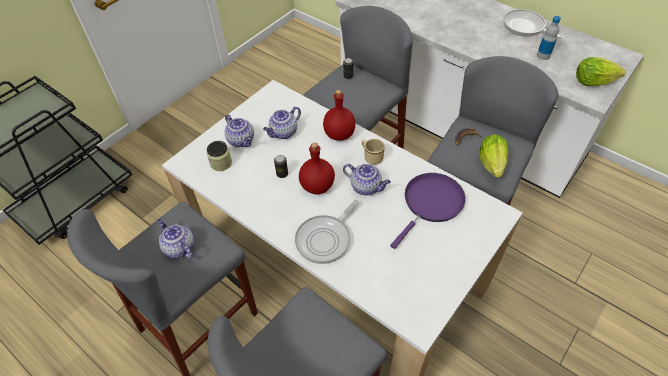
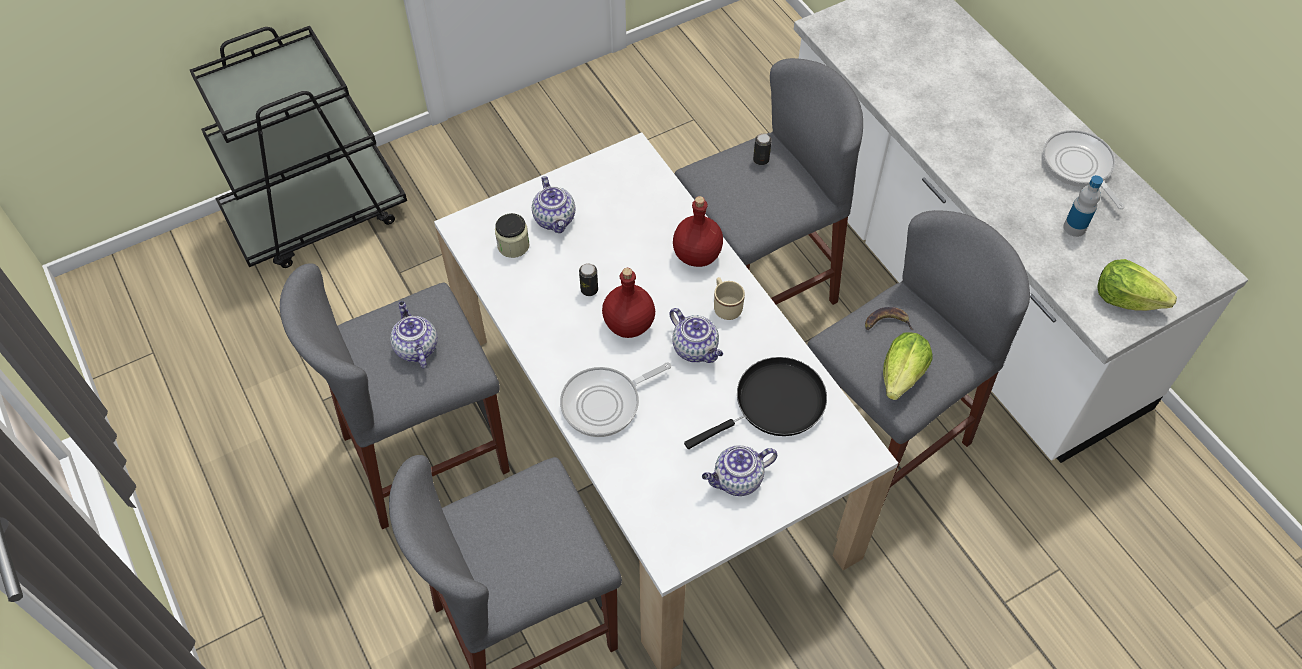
camera: 20 degrees right, 5 degrees up
teapot [263,107,301,139] -> teapot moved to [702,445,777,496]
purple frying pan [390,173,466,249] -> black frying pan [684,357,827,449]

